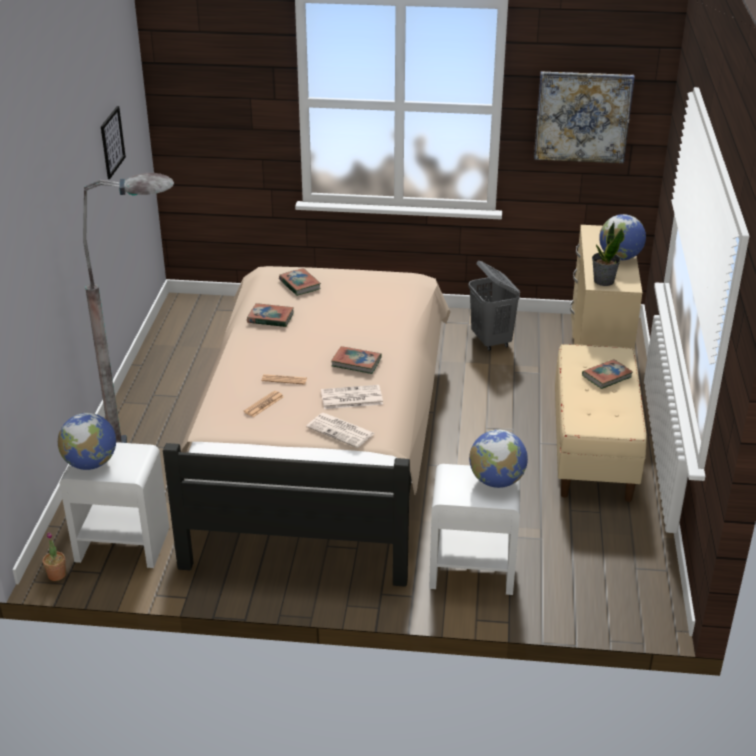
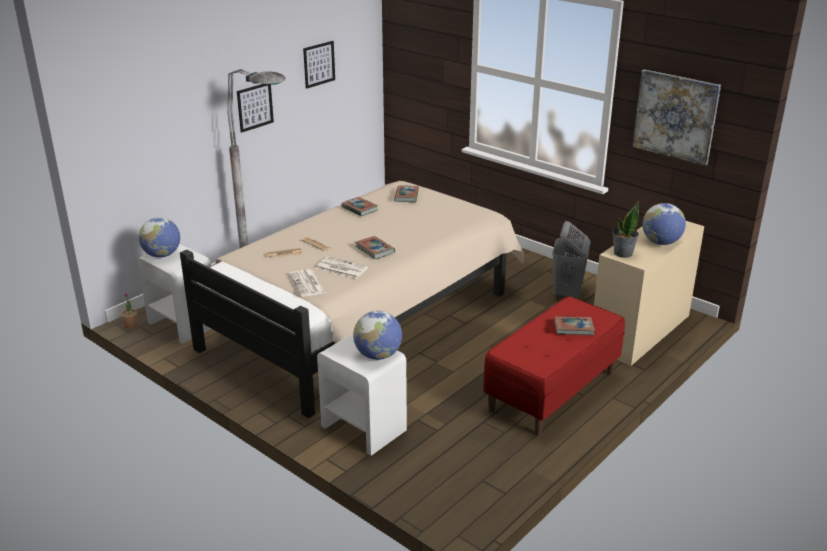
camera: 35 degrees right, 5 degrees down
beige bench [555,344,647,502] -> red bench [483,296,625,436]
none -> picture [237,84,274,133]

